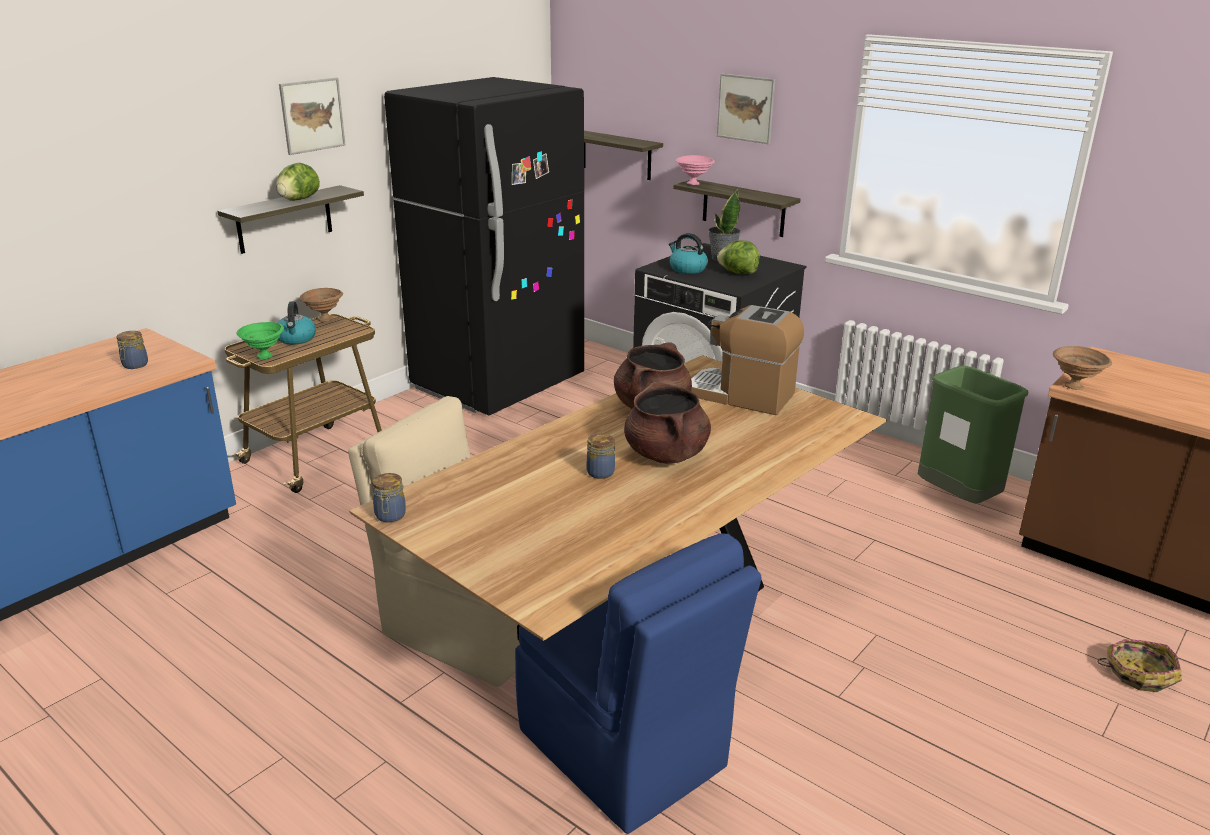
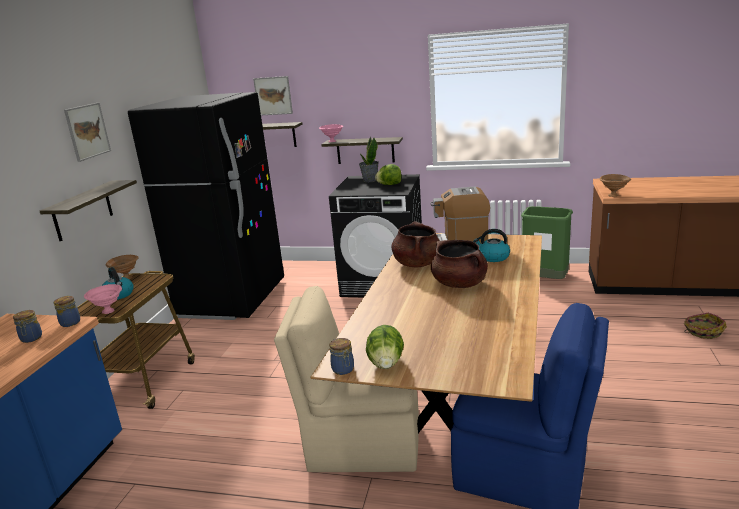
camera: 25 degrees left, 5 degrees down
green bowl [237,322,284,359] -> pink bowl [84,284,122,314]
lettuce [276,163,320,201] -> lettuce moved to [366,325,404,369]
jar [586,433,615,479] -> jar moved to [54,296,80,327]
kettle [669,233,708,274] -> kettle moved to [473,229,510,262]
picture [717,74,775,144] -> picture moved to [253,76,293,115]

